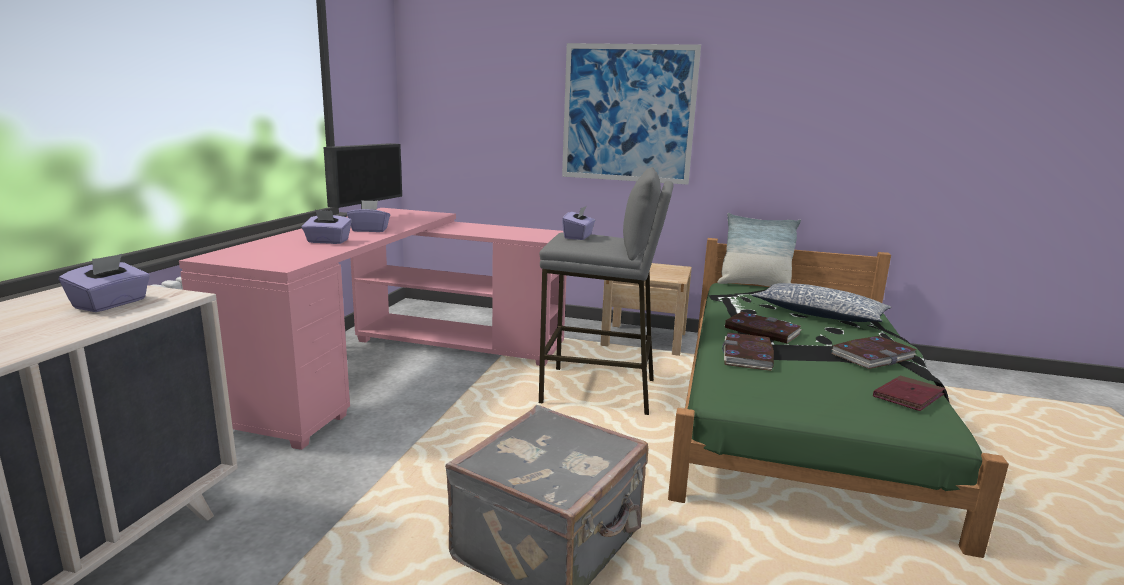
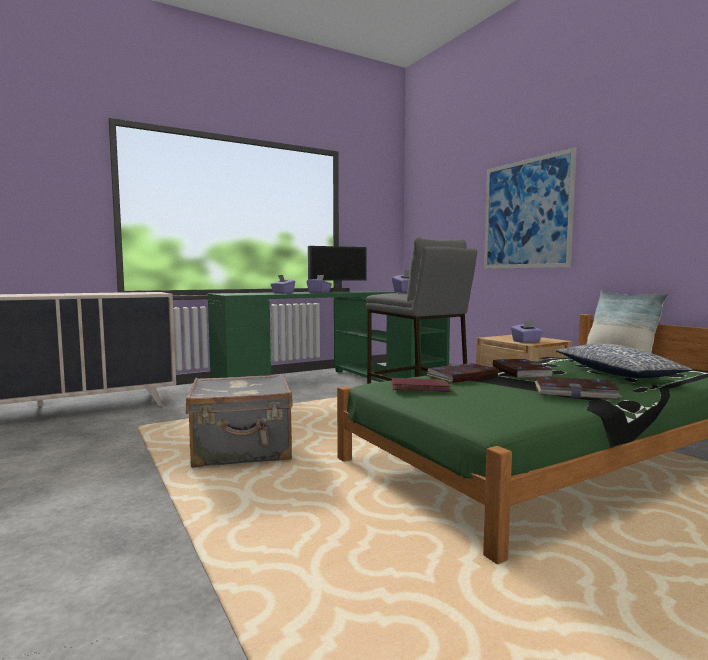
camera: 45 degrees right, 10 degrees down
purple tissue box [59,254,150,312] -> purple tissue box moved to [511,320,543,343]
pink desk [179,208,567,450] -> green desk [208,291,450,382]
red book [873,376,945,411] -> red book moved to [392,378,451,392]

